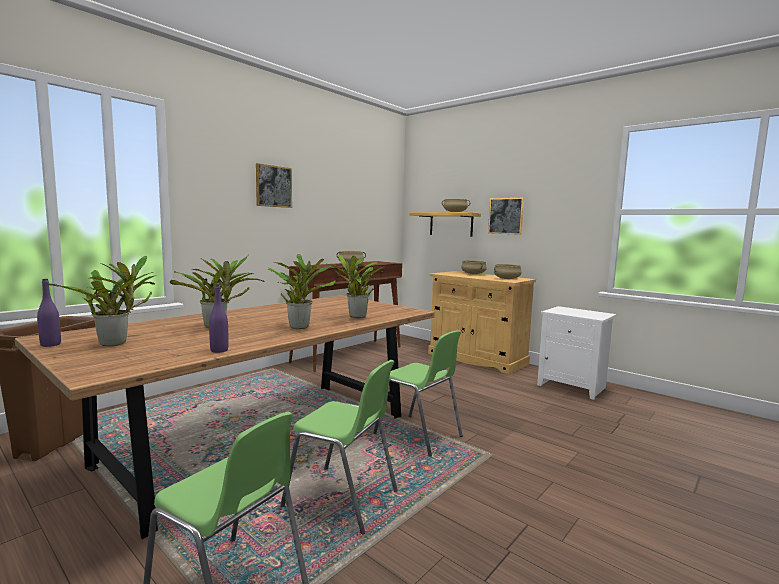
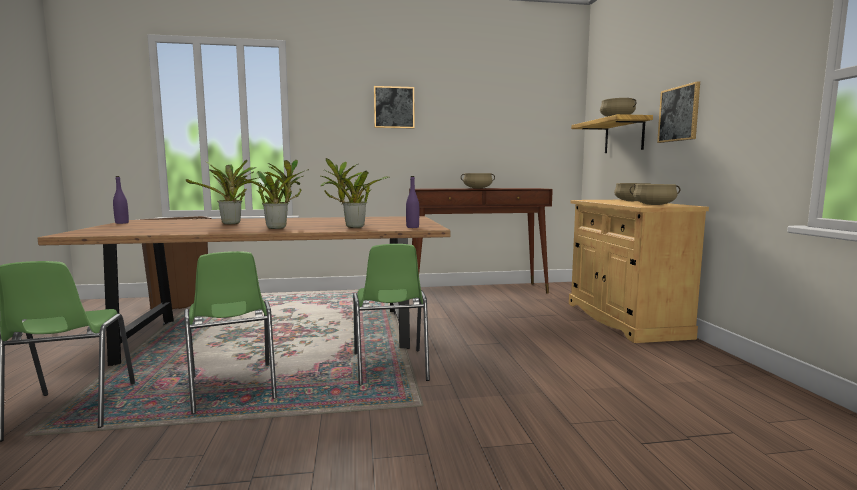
camera: 40 degrees right, 0 degrees up
potted plant [46,256,156,346] -> none
purple bottle [209,284,228,353] -> purple bottle moved to [406,176,419,228]
white nightstand [537,306,617,400] -> none

